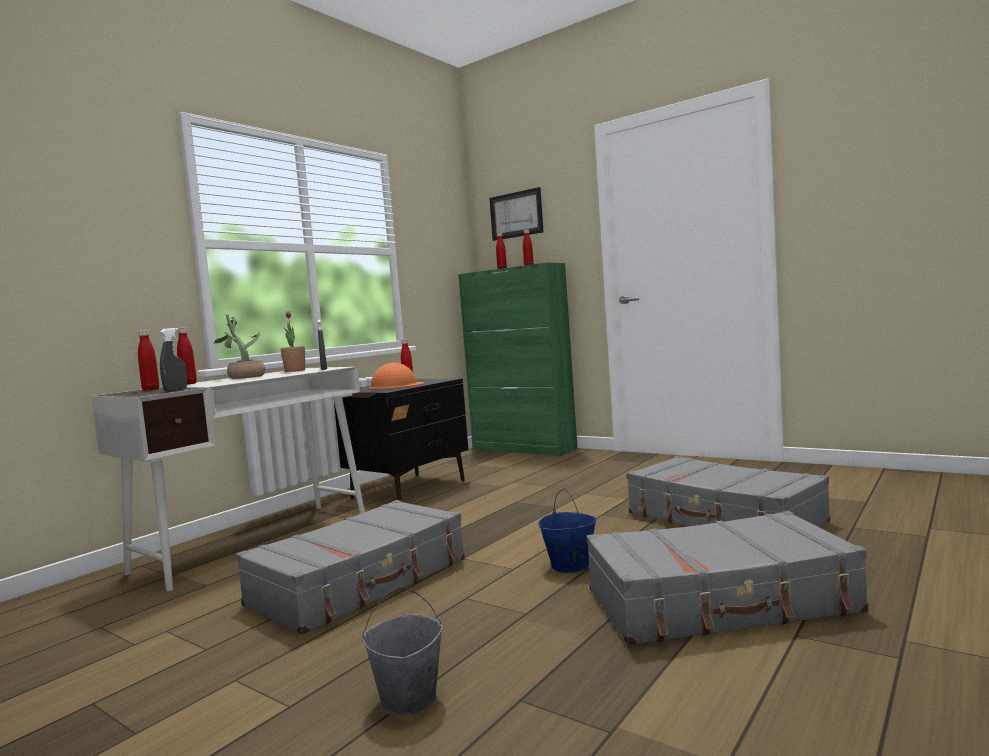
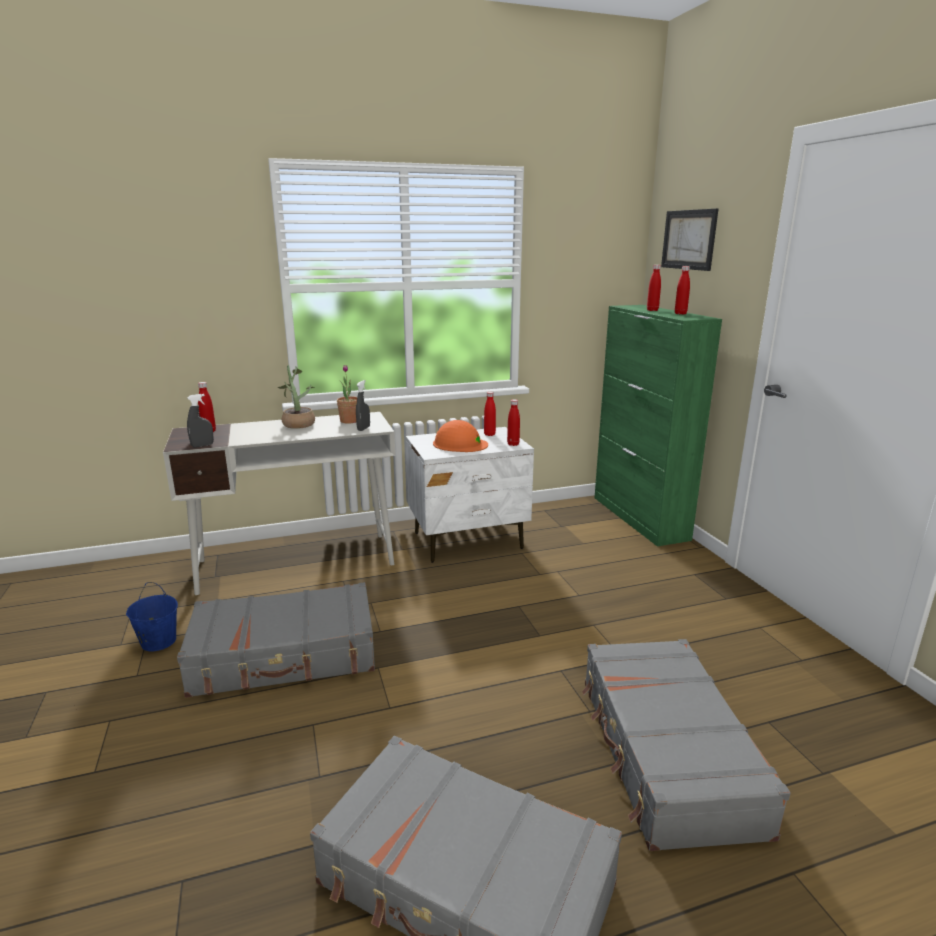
camera: 35 degrees right, 15 degrees up
red bottle [177,328,197,384] -> red bottle moved to [507,399,520,446]
black nightstand [334,378,468,501] -> white nightstand [406,427,534,563]
grey bucket [362,586,442,716] -> none
blue bucket [538,488,597,573] -> blue bucket moved to [126,582,178,651]

